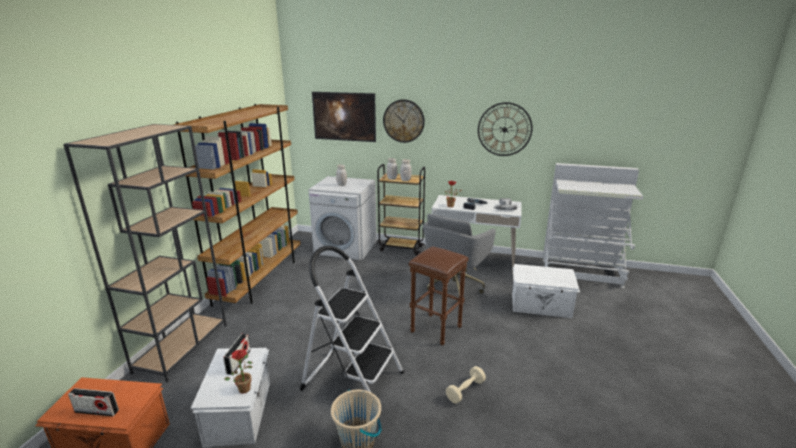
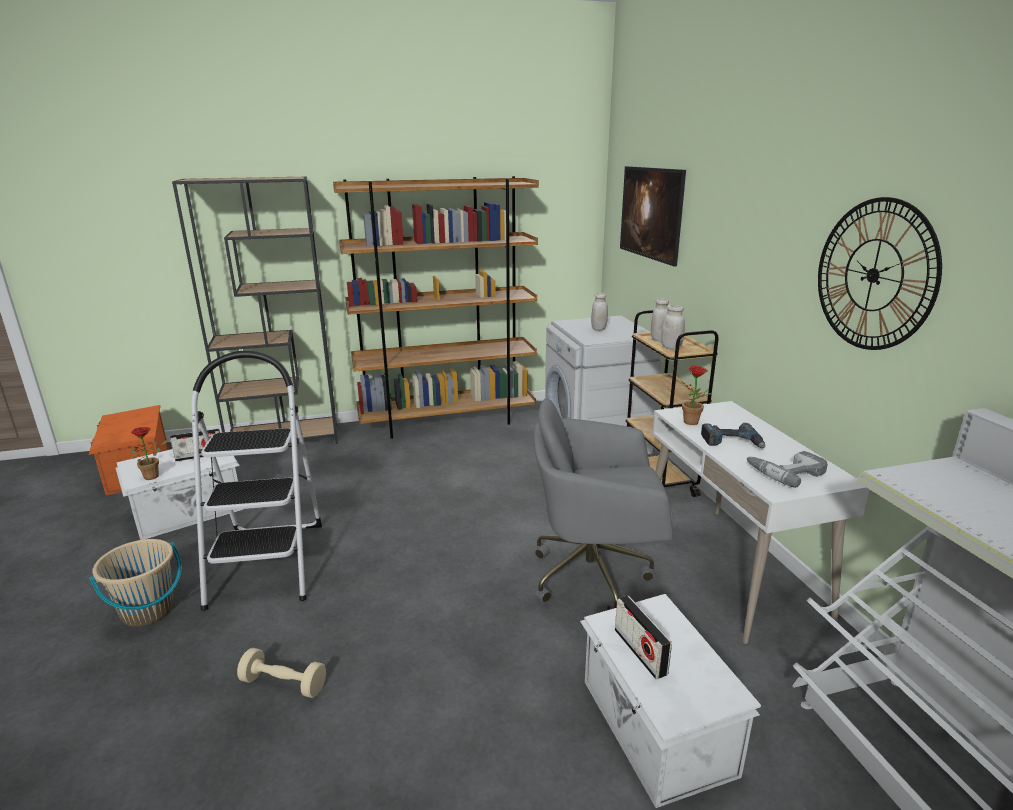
camera: 60 degrees right, 0 degrees up
radio [68,388,119,417] -> radio moved to [615,596,672,679]
wall clock [383,99,425,143] -> none
brown stool [409,246,469,345] -> none

